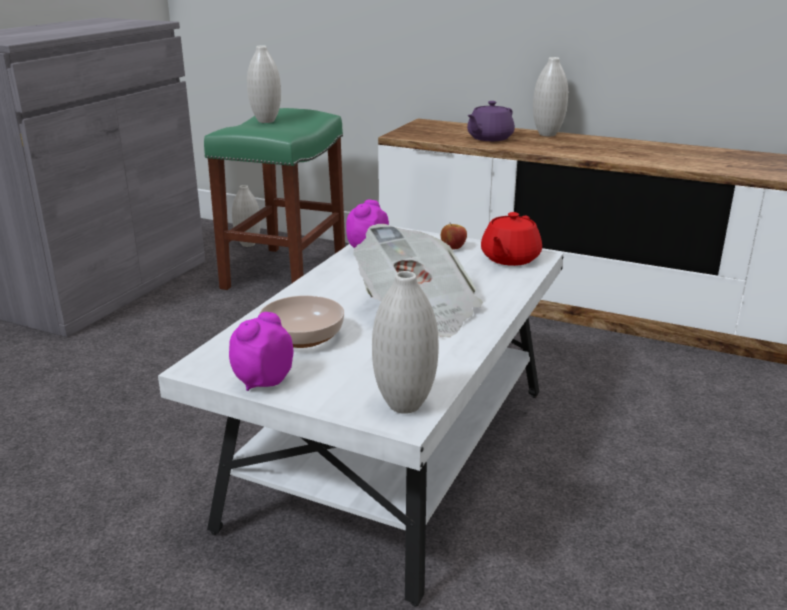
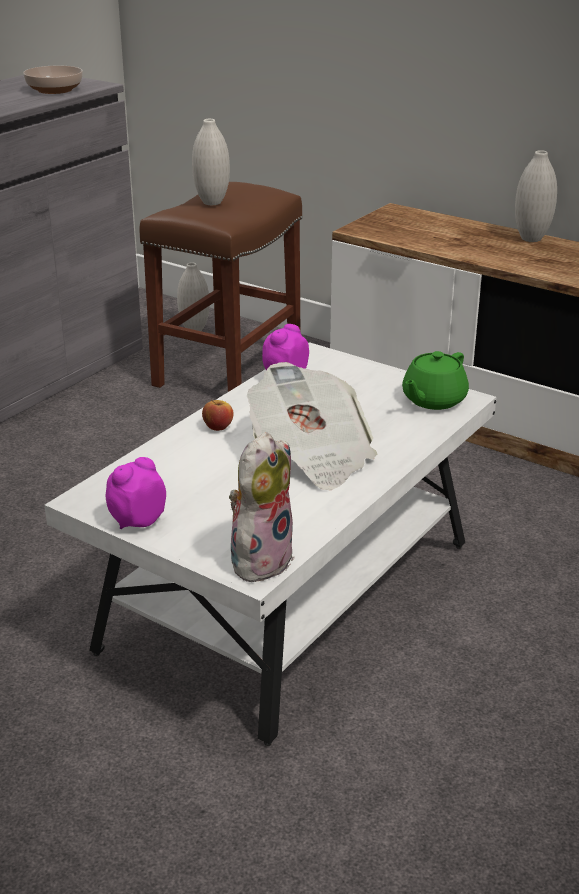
camera: 10 degrees right, 5 degrees up
green stool [204,108,345,290] -> brown stool [139,182,302,392]
bowl [259,295,344,348] -> bowl moved to [23,66,83,94]
white vase [372,271,439,414] -> plush toy [229,432,294,582]
apple [441,223,467,250] -> apple moved to [202,400,234,431]
purple teapot [467,101,515,141] -> none
red teapot [481,212,542,266] -> green teapot [402,351,469,410]

